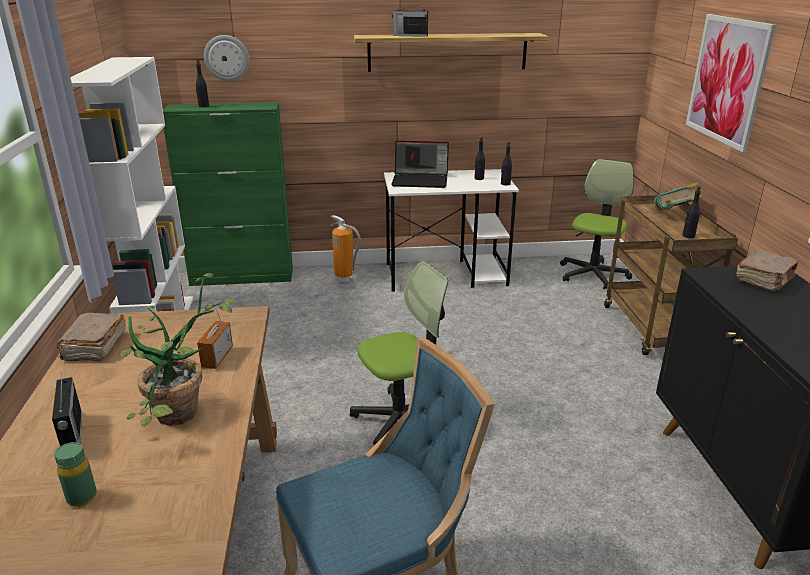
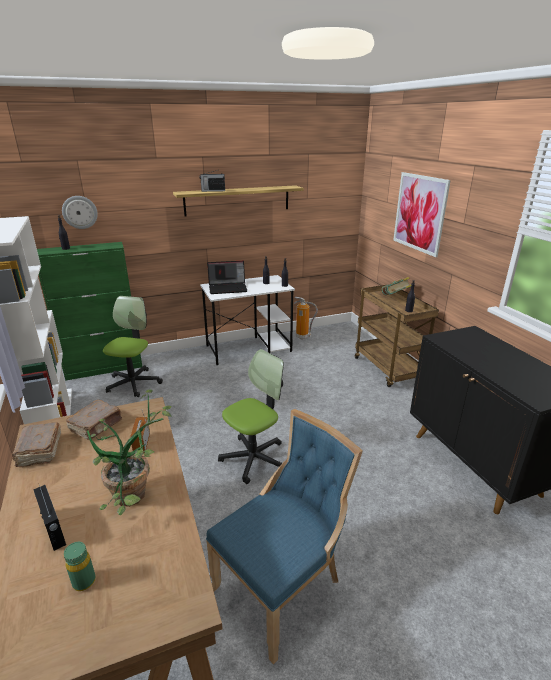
camera: 15 degrees left, 0 degrees up
fire extinguisher [330,215,361,284] -> fire extinguisher moved to [294,297,318,339]
office chair [560,159,634,289] -> office chair moved to [103,296,163,397]
brown book [736,249,798,291] -> brown book moved to [66,400,122,440]

